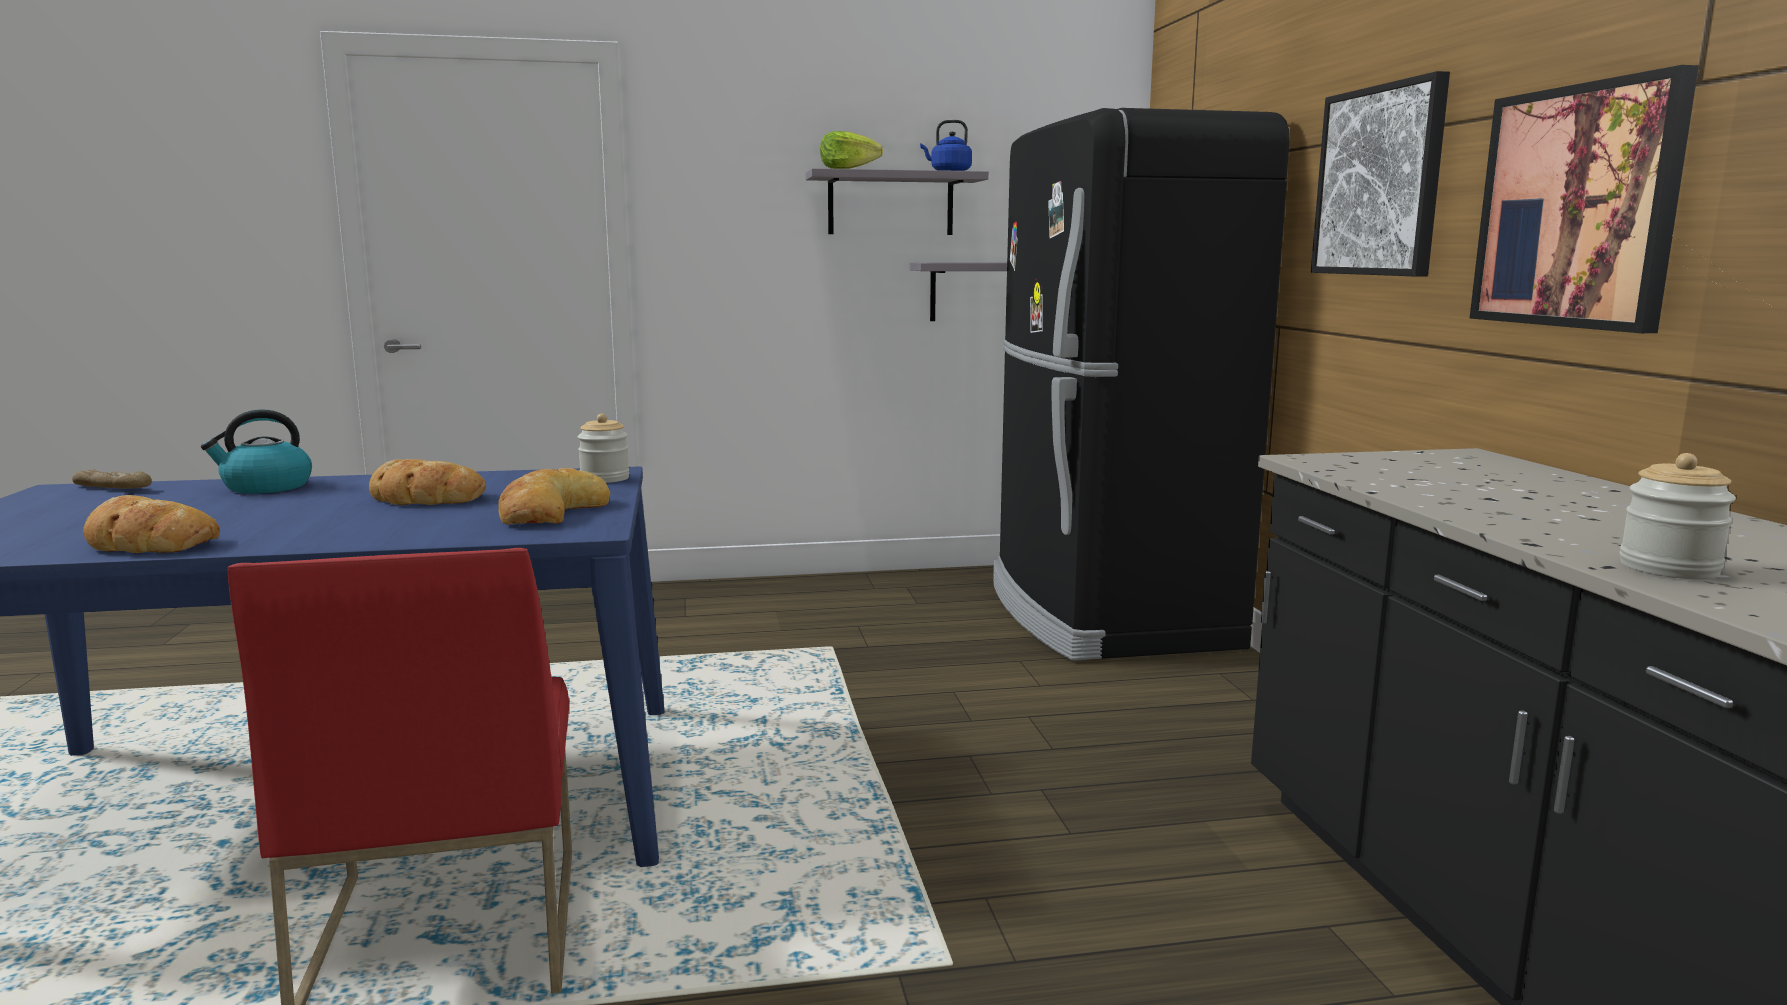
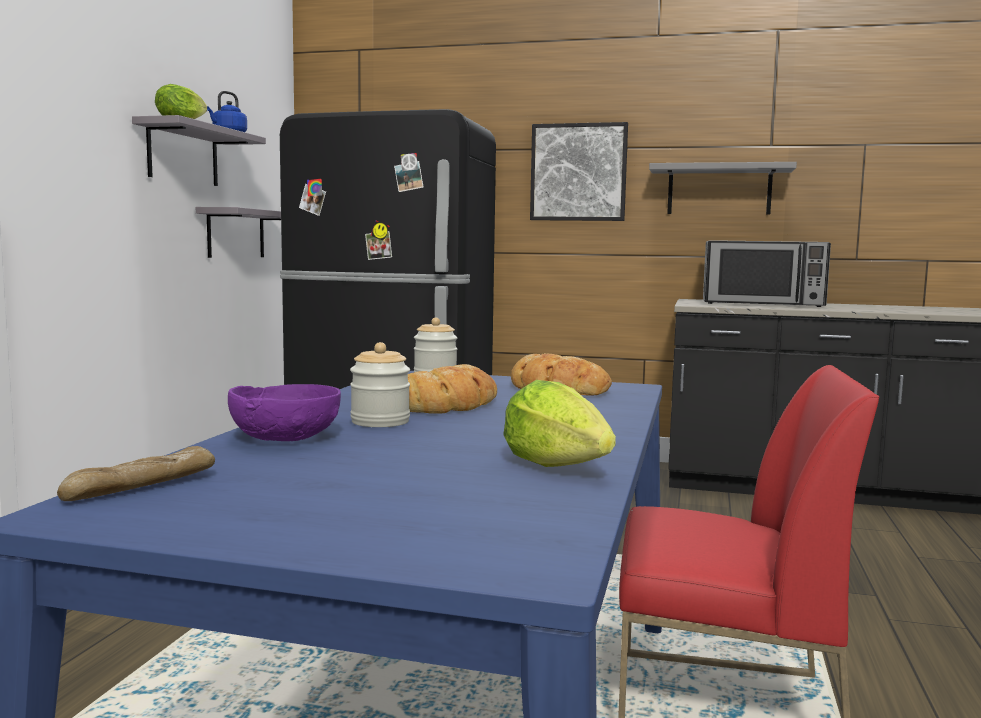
camera: 65 degrees left, 5 degrees down
bread [83,495,220,553] -> lettuce [503,380,616,467]
kettle [201,410,312,494] -> purple bowl [228,384,341,441]
picture [1470,65,1699,333] -> grey shelf [649,162,797,215]
jar [1620,453,1736,579] -> jar moved to [350,342,410,427]
none -> microwave [703,240,831,307]

